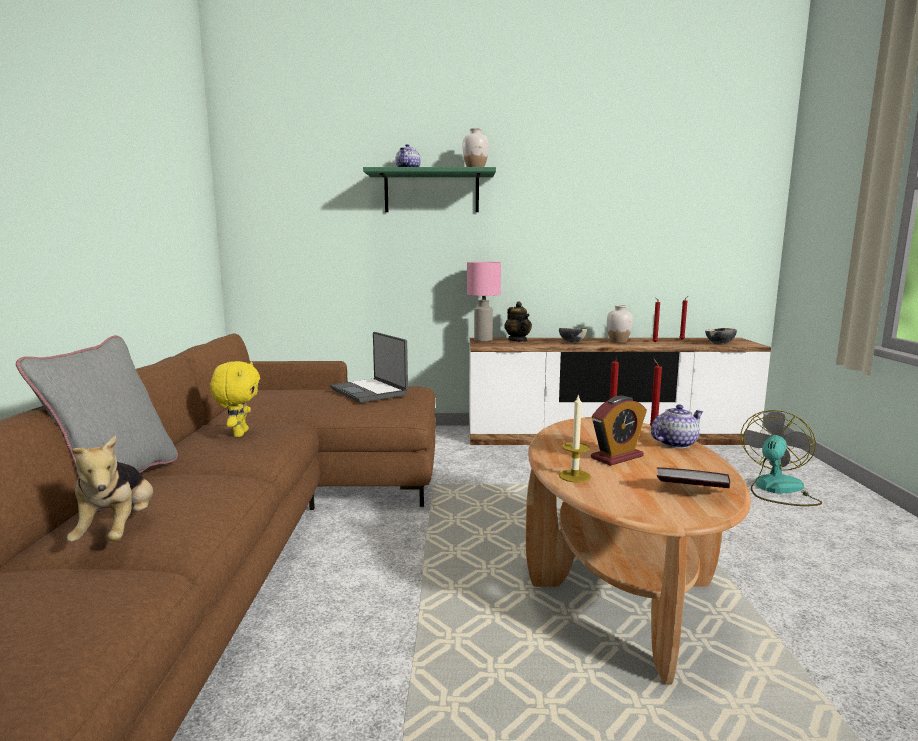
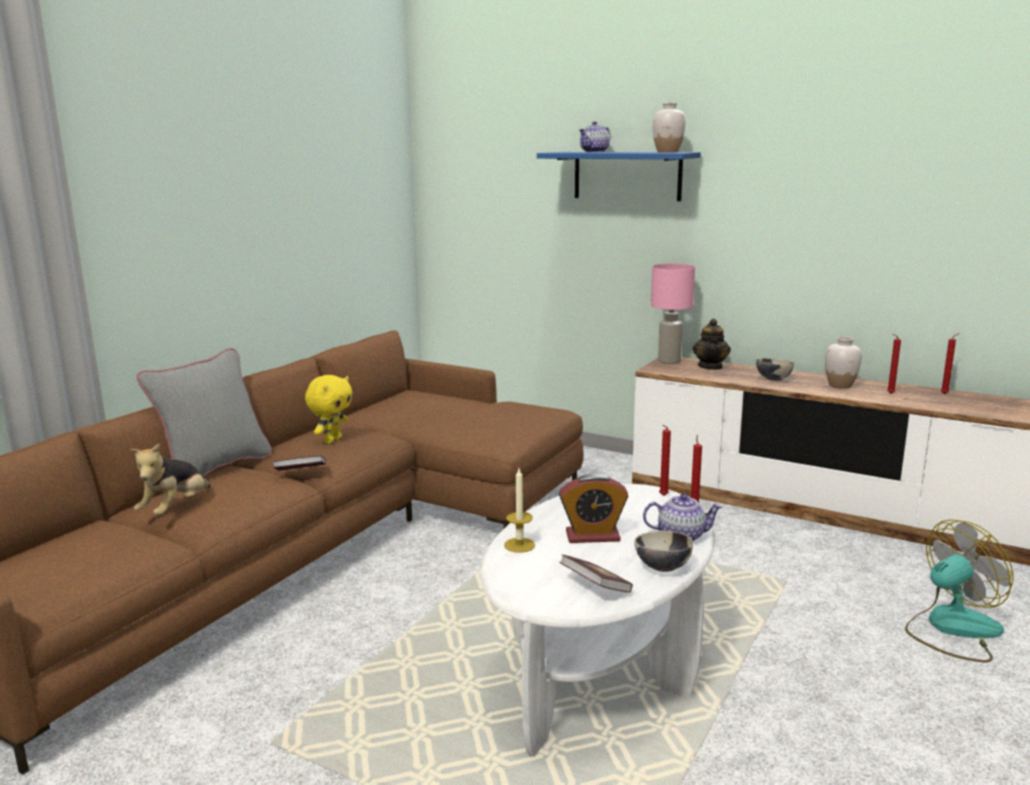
camera: 30 degrees right, 5 degrees up
laptop [330,332,408,403] -> none
green shelf [363,167,496,212] -> blue shelf [537,152,701,201]
brown coffee table [526,417,751,684] -> white coffee table [480,484,715,757]
bowl [705,328,737,344] -> bowl moved to [634,531,693,572]
none -> book [273,455,326,471]

